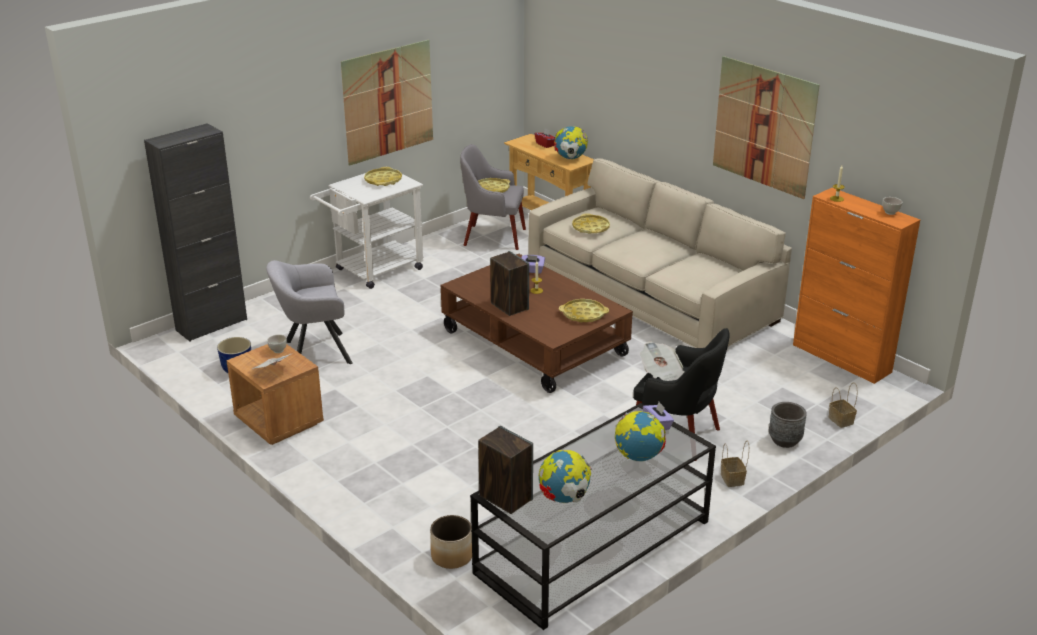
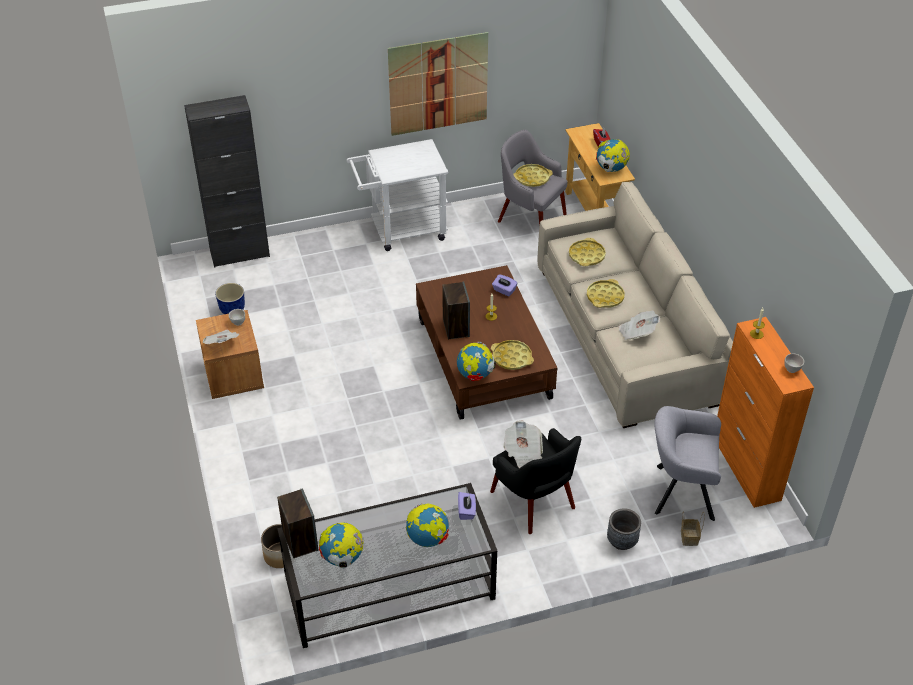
camera: 25 degrees right, 15 degrees up
grey armchair [266,260,353,364] -> grey armchair moved to [654,406,721,521]
yellow tray [364,167,402,186] -> yellow tray moved to [587,279,625,308]
picture [713,56,820,199] -> none
basket [721,441,749,487] -> none
none -> globe [457,342,496,381]
none -> newspaper [618,311,660,340]

